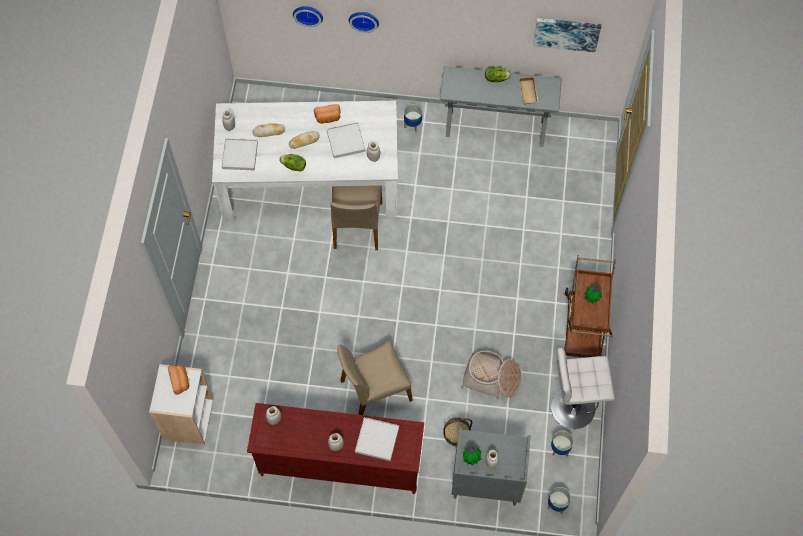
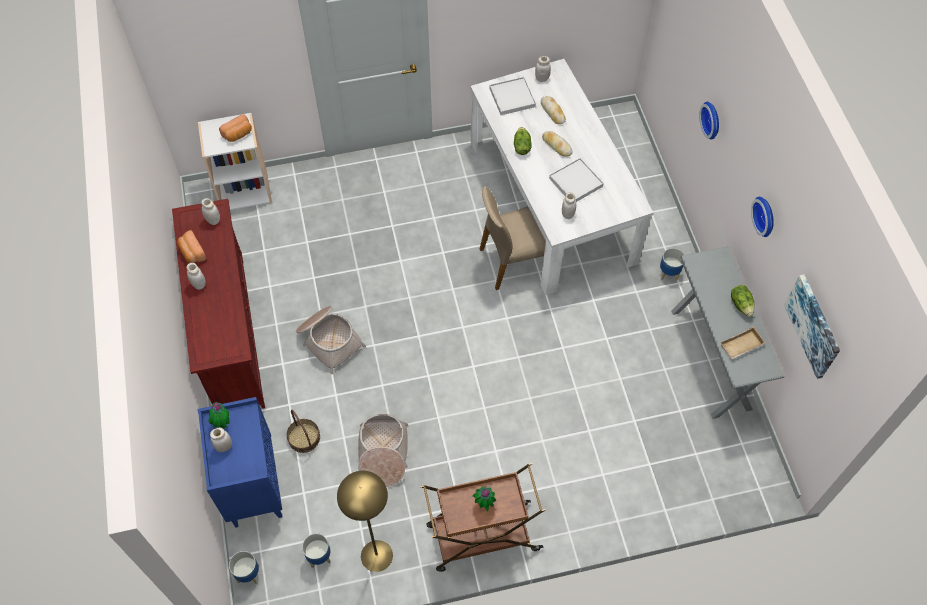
camera: 70 degrees right, 5 degrees down
wall clock [293,6,323,27] -> wall clock moved to [751,197,774,237]
bread [314,104,340,124] -> bread moved to [177,230,206,263]
beige chair [337,341,413,415] -> basket [296,306,366,374]
white tray [355,417,399,461] -> none
grey cabinet [451,427,531,506] -> blue cabinet [197,397,282,528]
white stool [551,348,615,429] -> yellow floor lamp [337,471,393,572]

